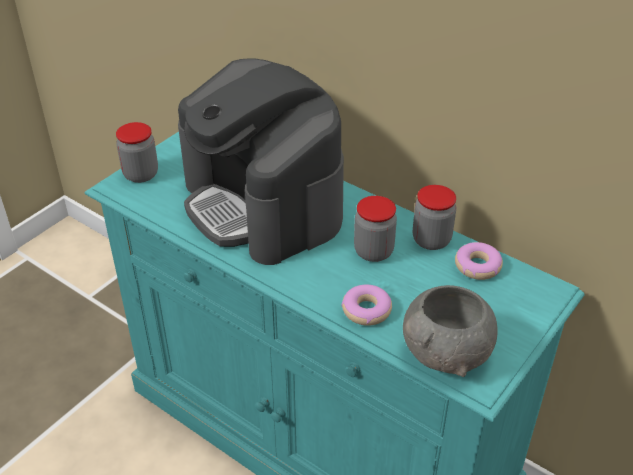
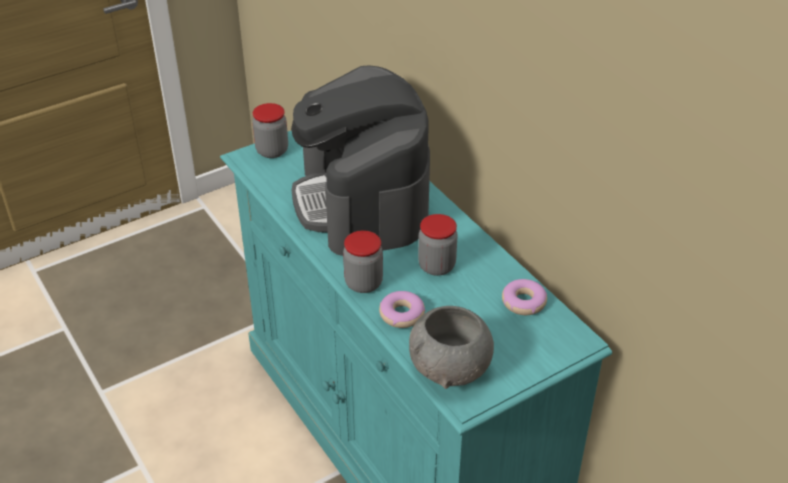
camera: 20 degrees right, 0 degrees up
jar [413,185,456,250] -> jar moved to [343,230,383,293]

